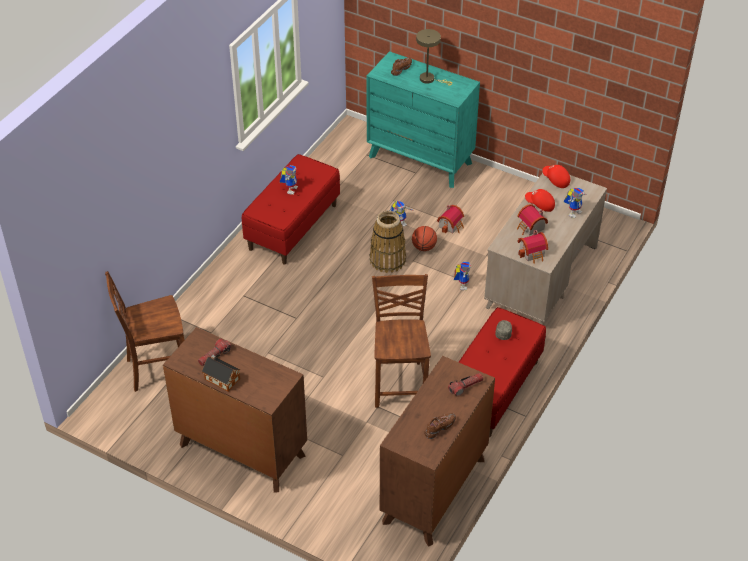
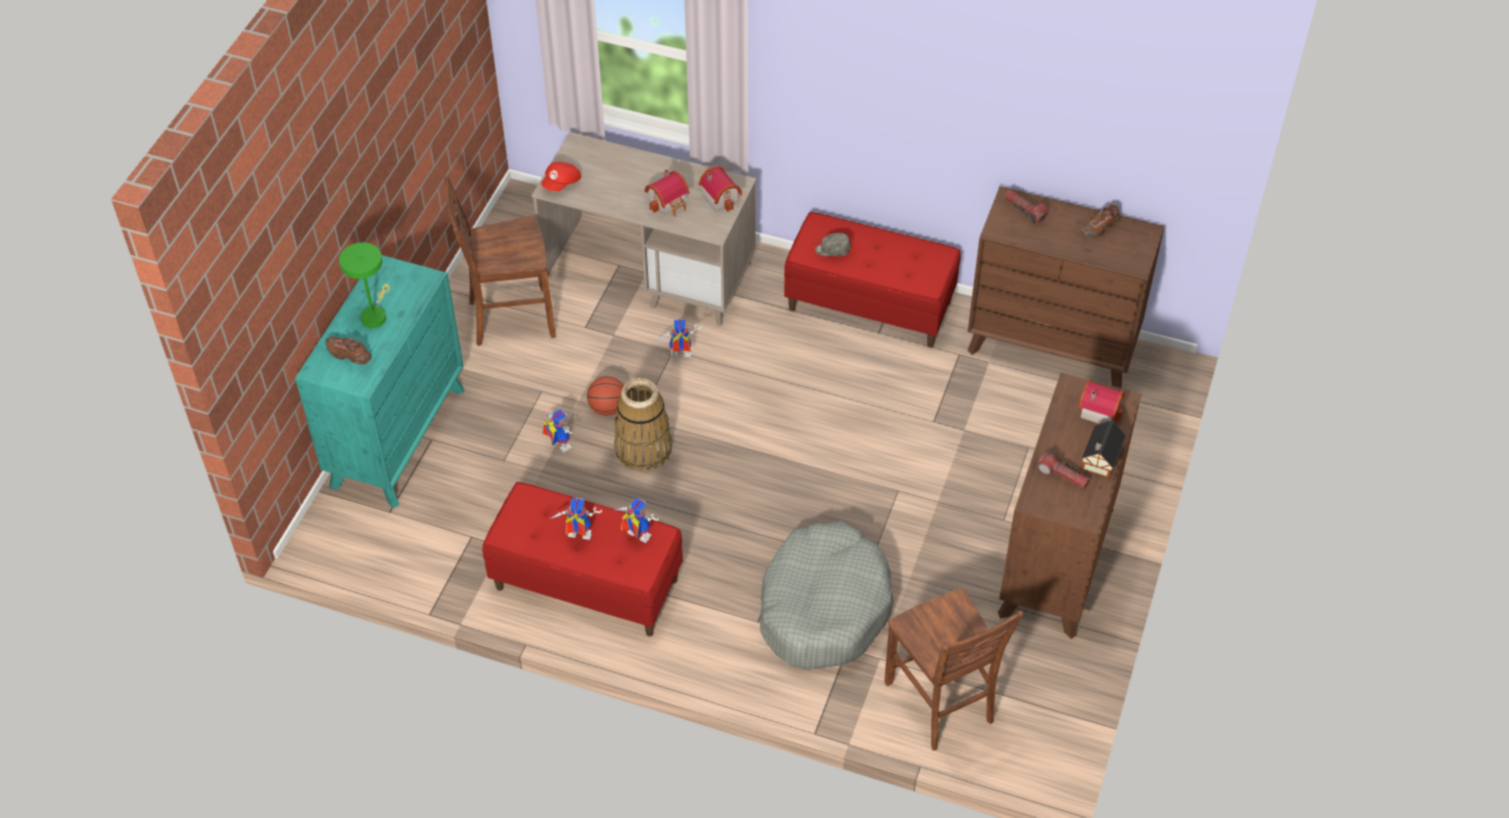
camera: 100 degrees left, 5 degrees up
brown chair [372,274,431,408] -> brown chair moved to [444,176,556,346]
beige table lamp [416,29,452,85] -> green table lamp [339,242,390,328]
brown shoe [424,413,456,439] -> brown shoe turned 75 degrees counterclockwise [1080,204,1120,238]
toy house [437,205,464,234] -> toy house moved to [1078,380,1125,424]
red cap [525,189,555,212] -> none
toy robot [564,188,587,218] -> toy robot moved to [615,498,659,543]
none -> grey dog bed [760,521,894,670]

